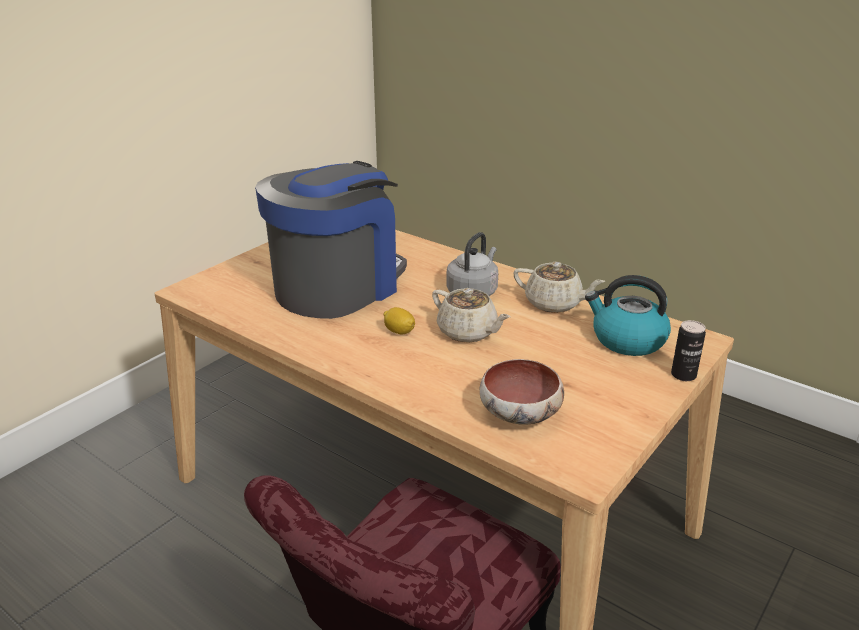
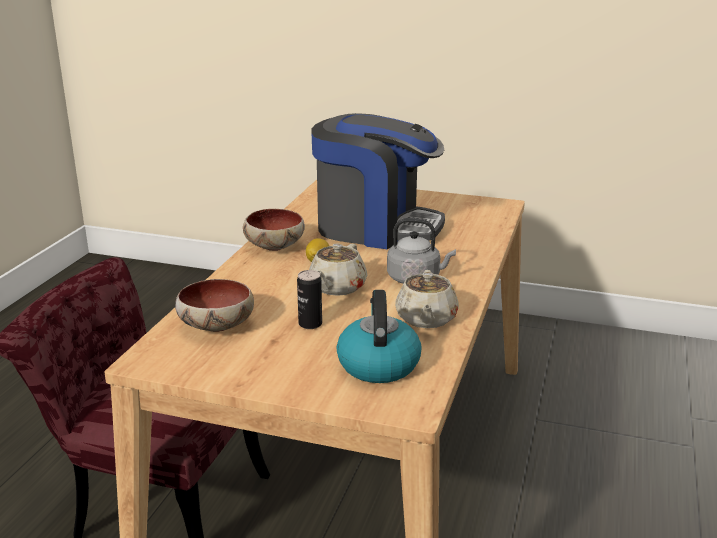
camera: 70 degrees right, 5 degrees down
can [671,320,706,381] -> can moved to [297,270,322,329]
none -> bowl [243,209,305,251]

